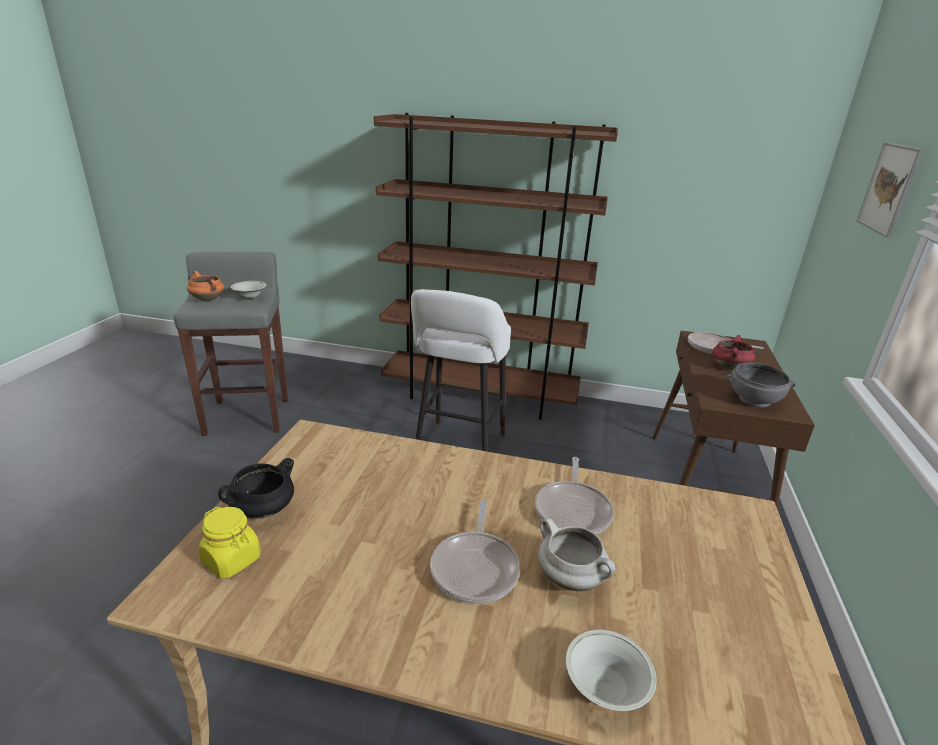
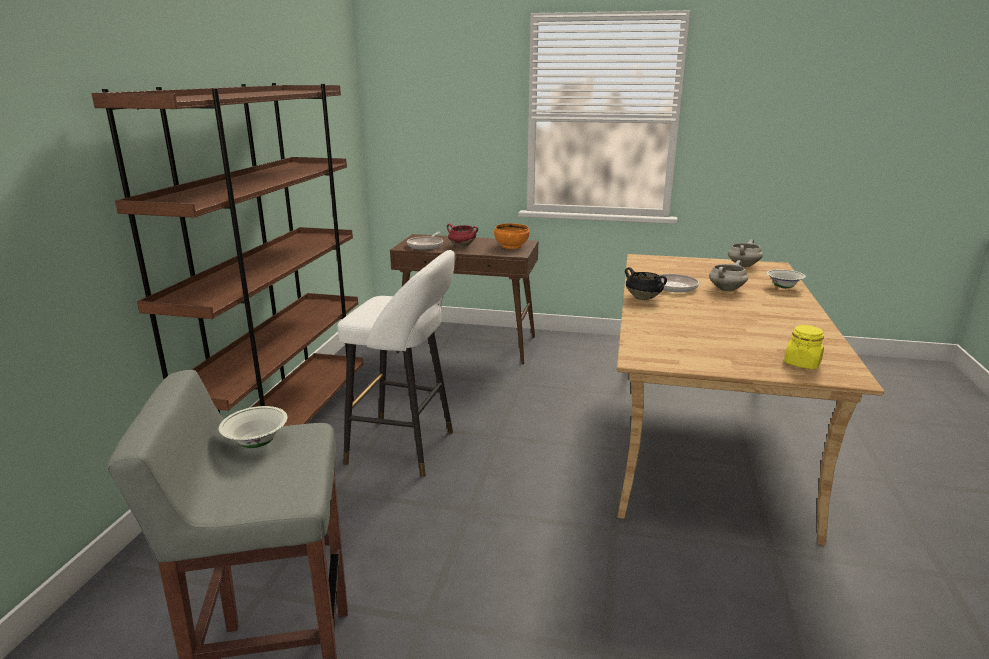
camera: 90 degrees left, 5 degrees down
orange cooking pot [187,271,224,301] -> none
black cooking pot [218,458,294,519] -> black cooking pot moved to [625,267,667,300]
frying pan [430,500,521,604] -> none
grey bowl [726,363,796,407] -> orange bowl [494,223,529,249]
picture [857,142,924,238] -> none
none -> white cooking pot [728,239,763,267]

